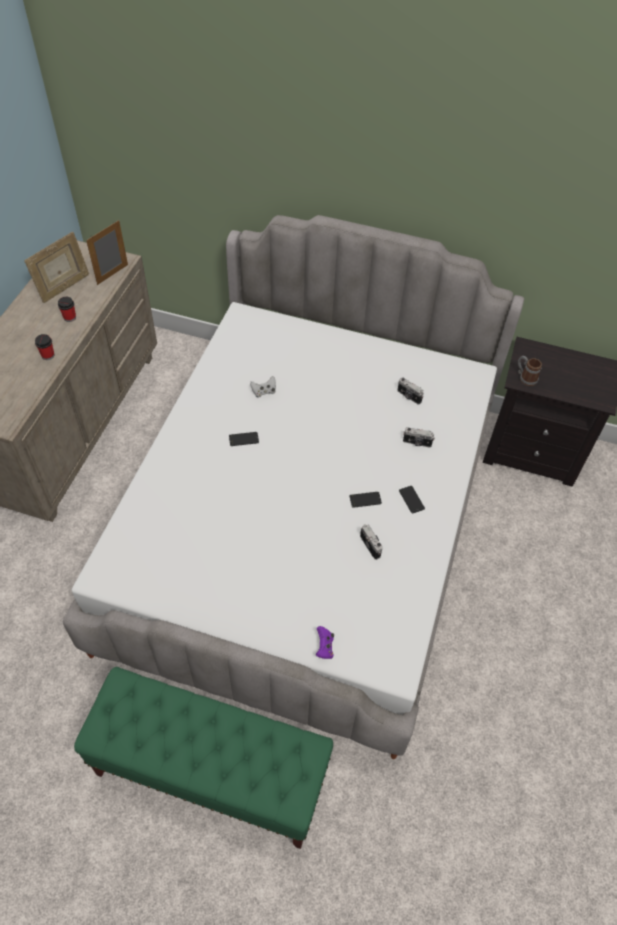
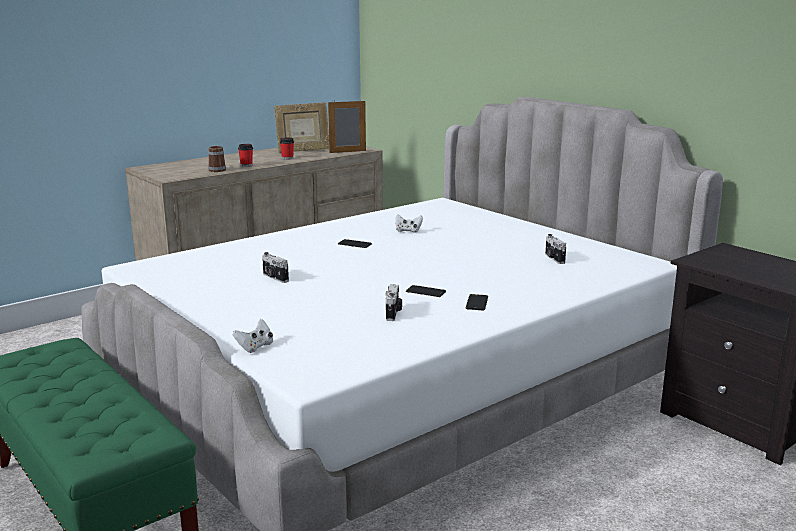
camera: 35 degrees right, 35 degrees down
purple game controller [316,626,334,659] -> white game controller [233,319,273,353]
camera [403,427,435,448] -> camera moved to [262,252,289,283]
mug [518,356,542,386] -> mug moved to [208,145,226,172]

